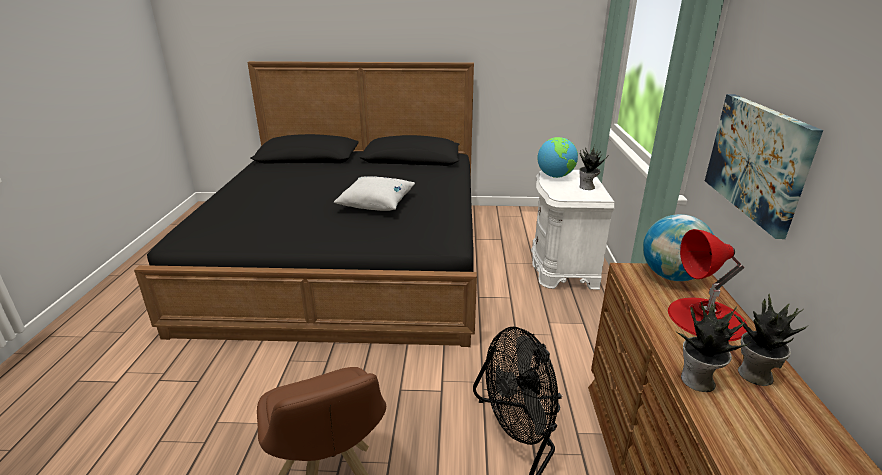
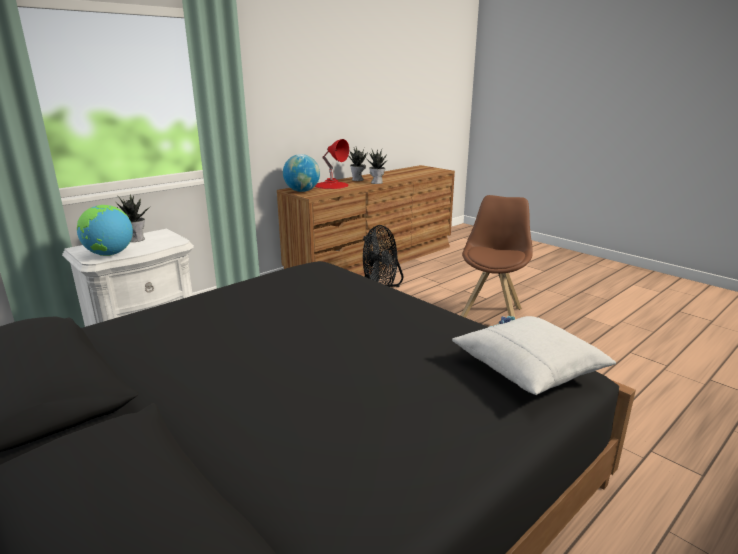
camera: 135 degrees left, 5 degrees down
grey pillow [334,176,415,211] -> grey pillow moved to [452,316,616,395]
picture [705,94,823,239] -> none

